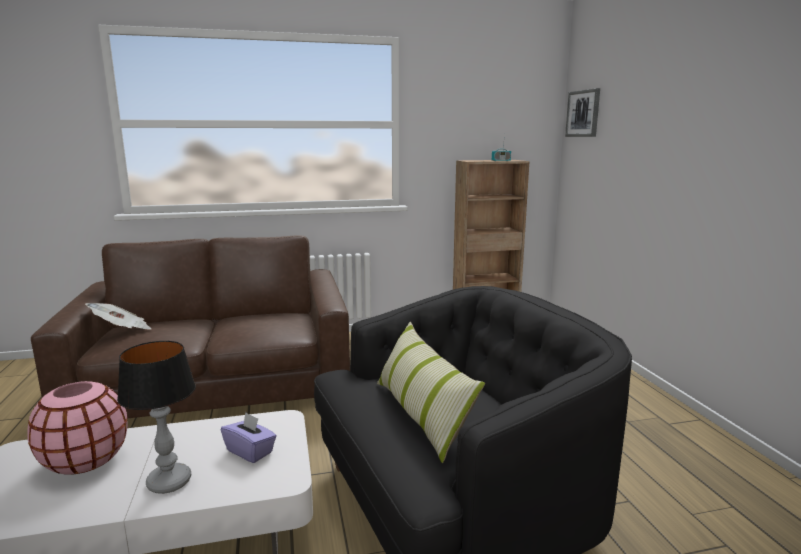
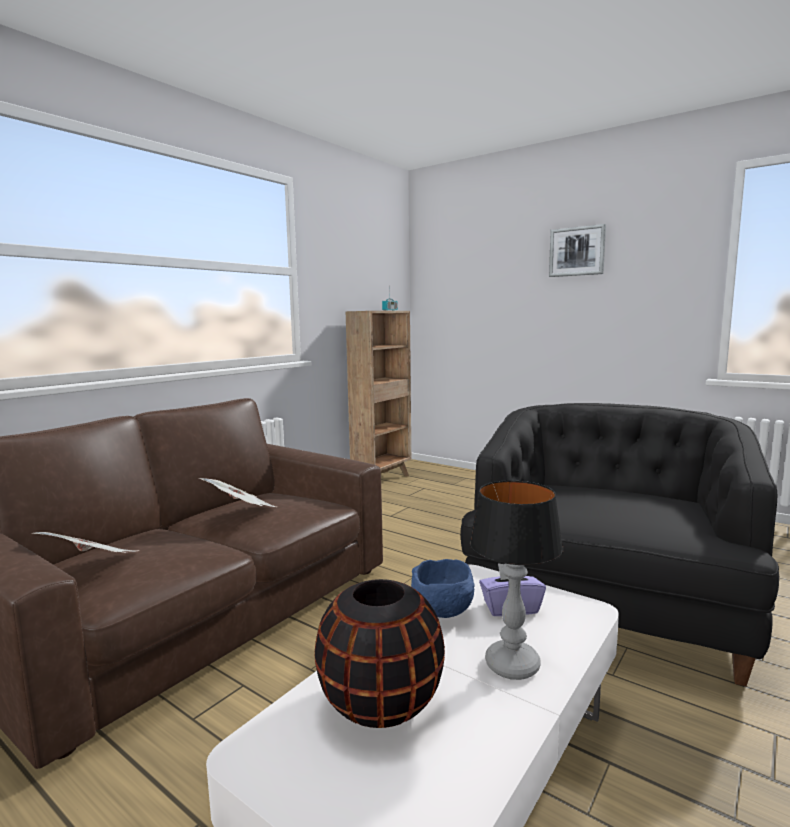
camera: 40 degrees left, 5 degrees down
pink vase [27,381,128,475] -> black vase [315,579,445,728]
pillow [377,322,485,463] -> none
picture [565,88,600,137] -> picture moved to [549,224,606,277]
none -> newspaper [199,478,276,507]
none -> blue bowl [411,559,475,618]

